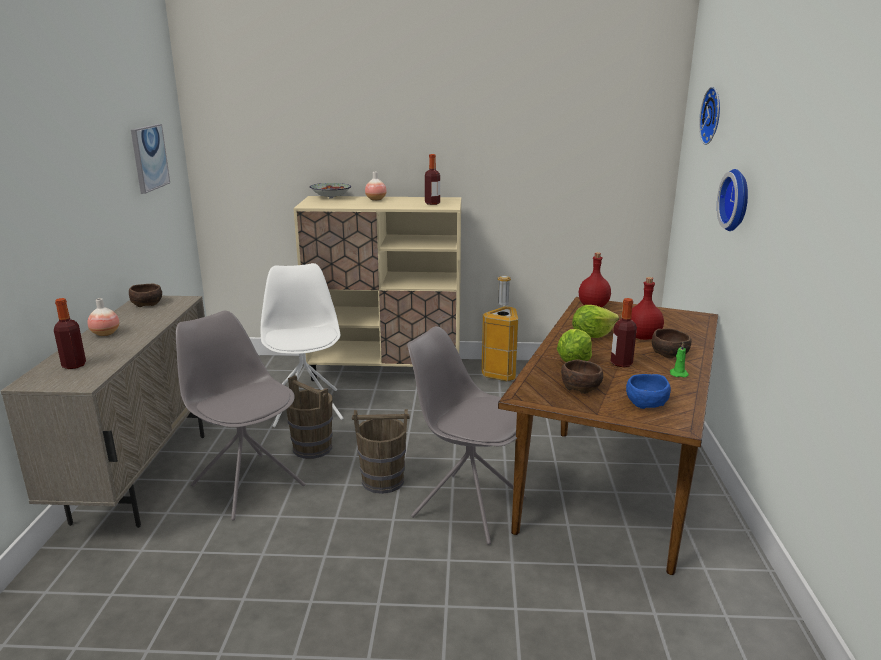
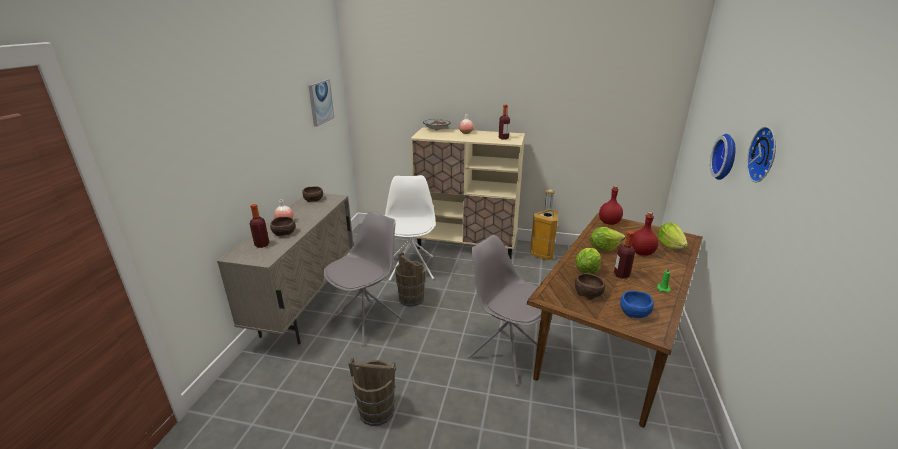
camera: 10 degrees right, 5 degrees up
grey chair [176,311,305,520] -> grey chair turned 75 degrees clockwise [323,211,403,346]
brown bucket [352,409,410,494] -> brown bucket moved to [348,358,396,426]
brown bowl [652,328,692,358] -> brown bowl moved to [270,217,296,236]
wall clock [699,87,720,145] -> wall clock moved to [747,126,776,182]
none -> lettuce [657,223,688,249]

